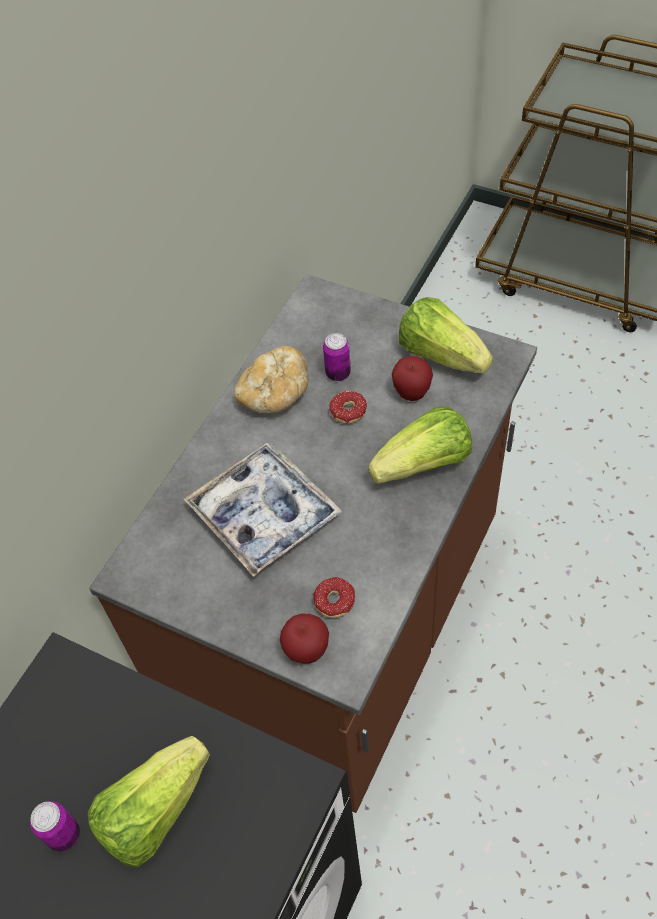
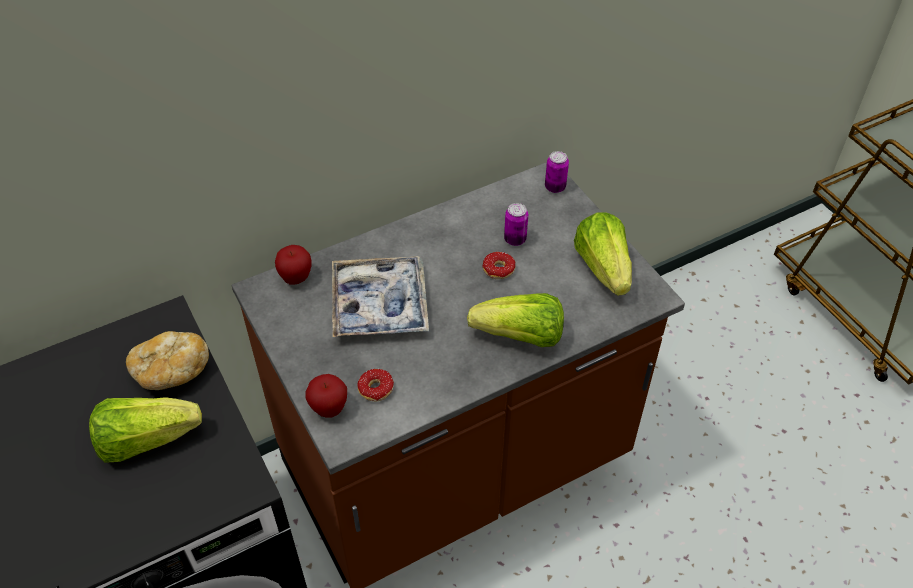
camera: 30 degrees right, 5 degrees down
can [30,801,80,851] -> can moved to [545,151,569,193]
bread [234,346,308,413] -> bread moved to [126,331,209,390]
apple [392,356,433,401] -> apple moved to [275,245,311,285]

